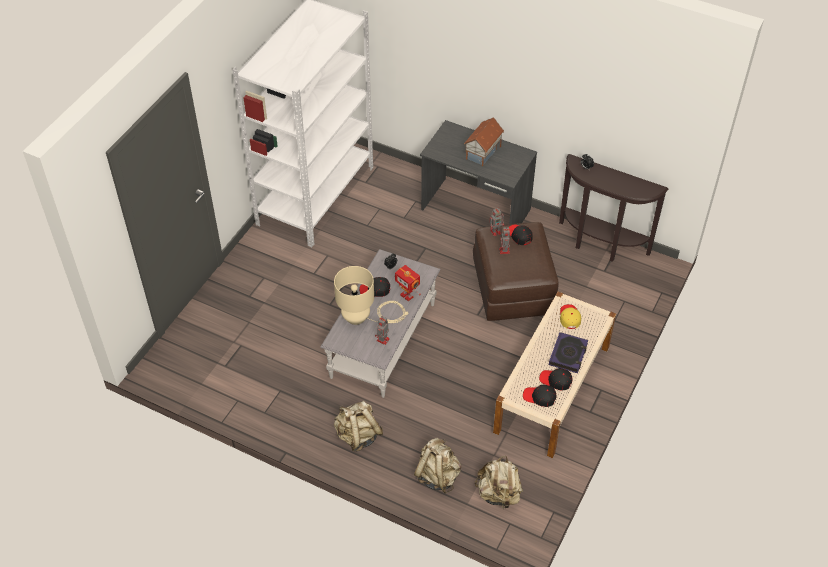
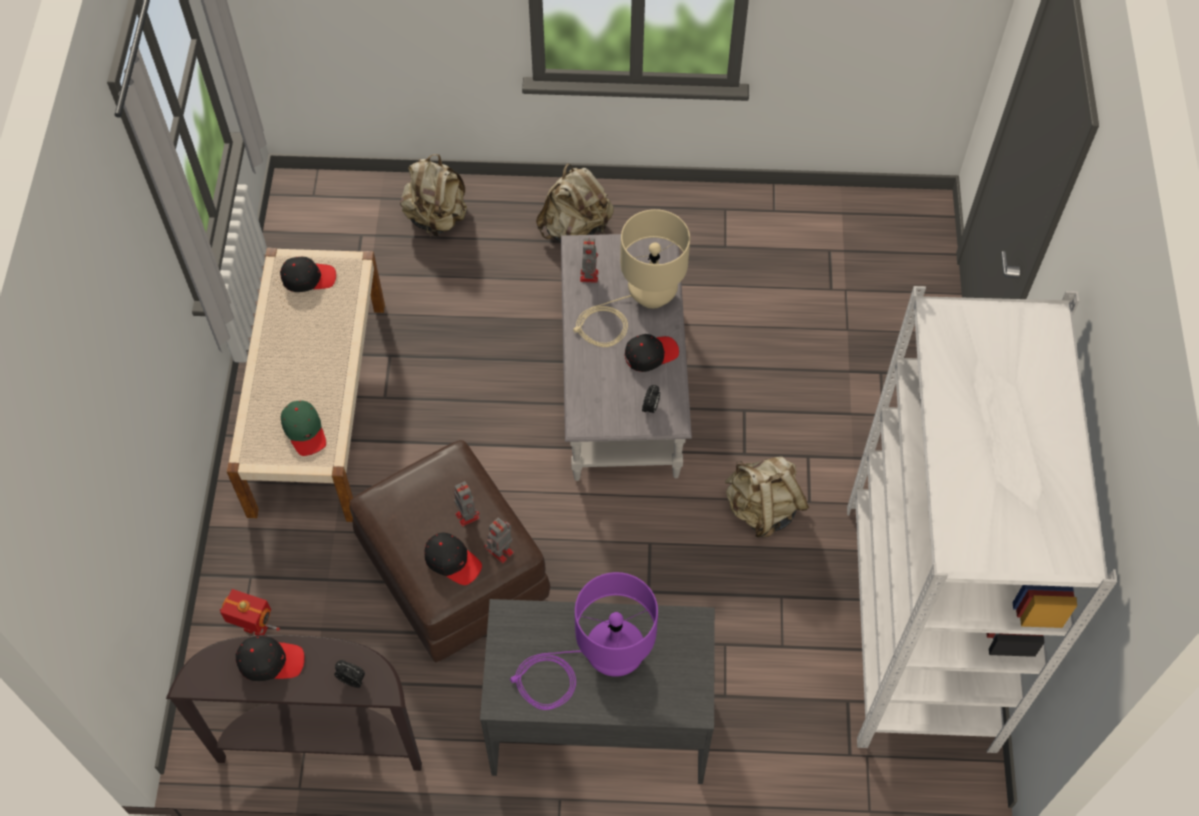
camera: 155 degrees right, 10 degrees up
toy robot [395,265,421,301] -> toy robot moved to [220,589,280,635]
toy house [464,117,504,166] -> purple table lamp [510,572,658,710]
beige backpack [475,456,523,509] -> beige backpack moved to [725,456,809,538]
black cap [539,368,573,391] -> black cap moved to [236,636,305,681]
book [549,332,588,373] -> none
yellow cap [560,304,581,329] -> green cap [281,401,326,456]

